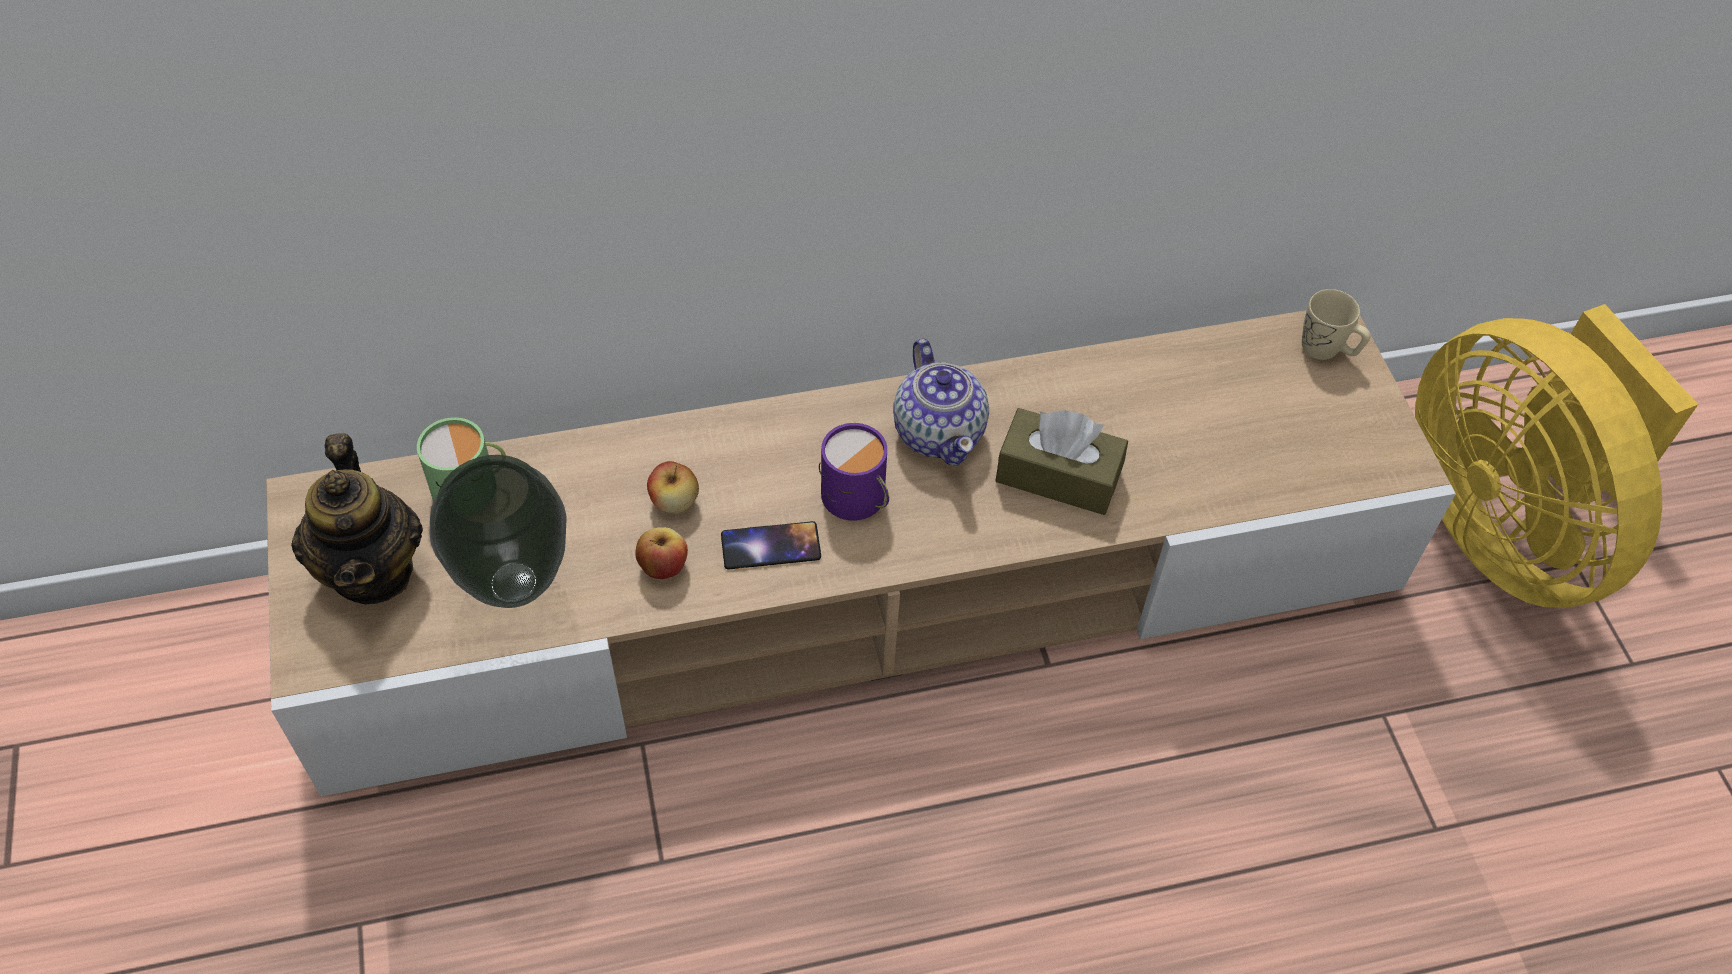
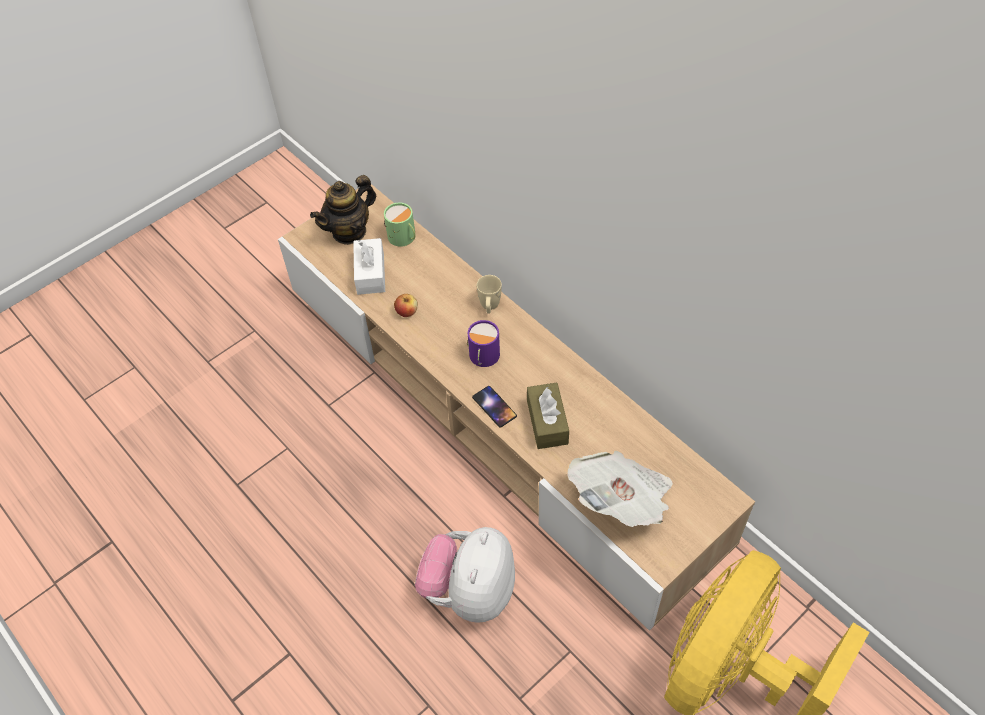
camera: 65 degrees right, 0 degrees up
vase [429,455,567,608] -> white tissue box [353,238,385,295]
apple [647,461,699,513] -> none
phone [721,521,821,569] -> phone moved to [472,386,517,428]
teapot [893,339,989,466] -> none
beige mug [1302,289,1371,360] -> beige mug moved to [477,275,502,314]
none -> plush toy [415,527,515,623]
none -> newspaper [567,451,673,527]

